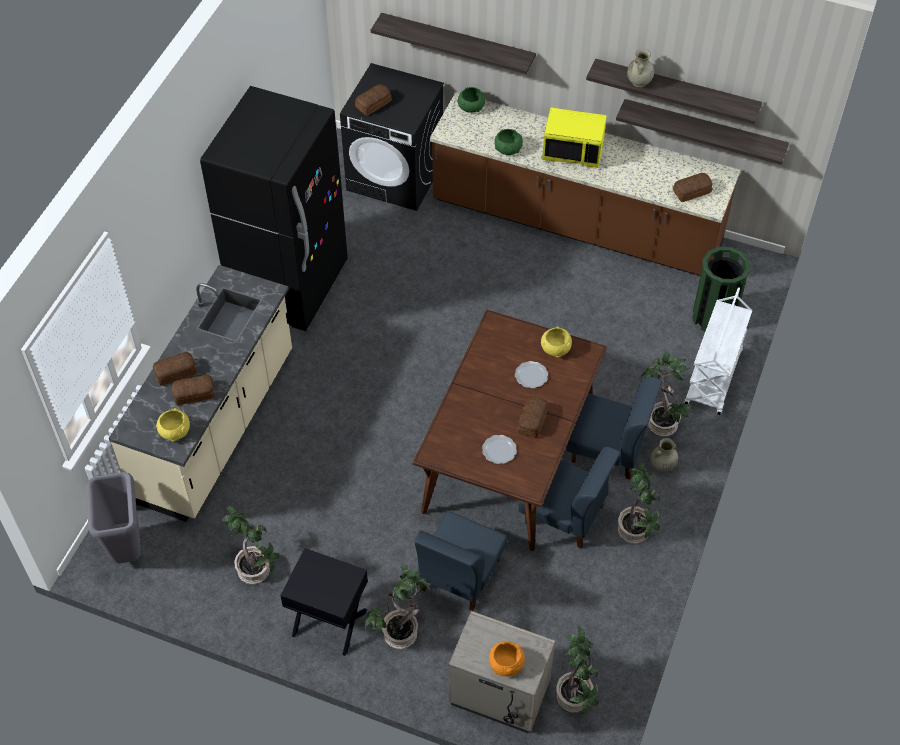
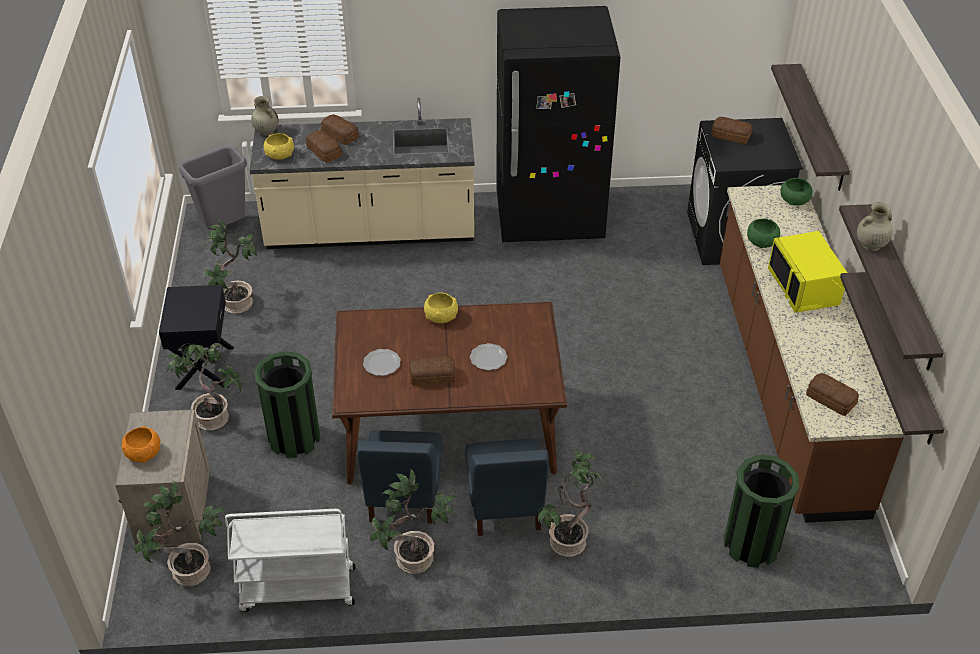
camera: 65 degrees right, 10 degrees down
blue chair [414,511,507,611] -> green trash can [254,351,320,458]
yellow bowl [541,327,572,358] -> yellow bowl moved to [424,292,458,323]
beige vase [650,438,678,472] -> beige vase moved to [251,96,279,136]
white cart [685,287,752,415] -> white cart moved to [225,509,355,612]

